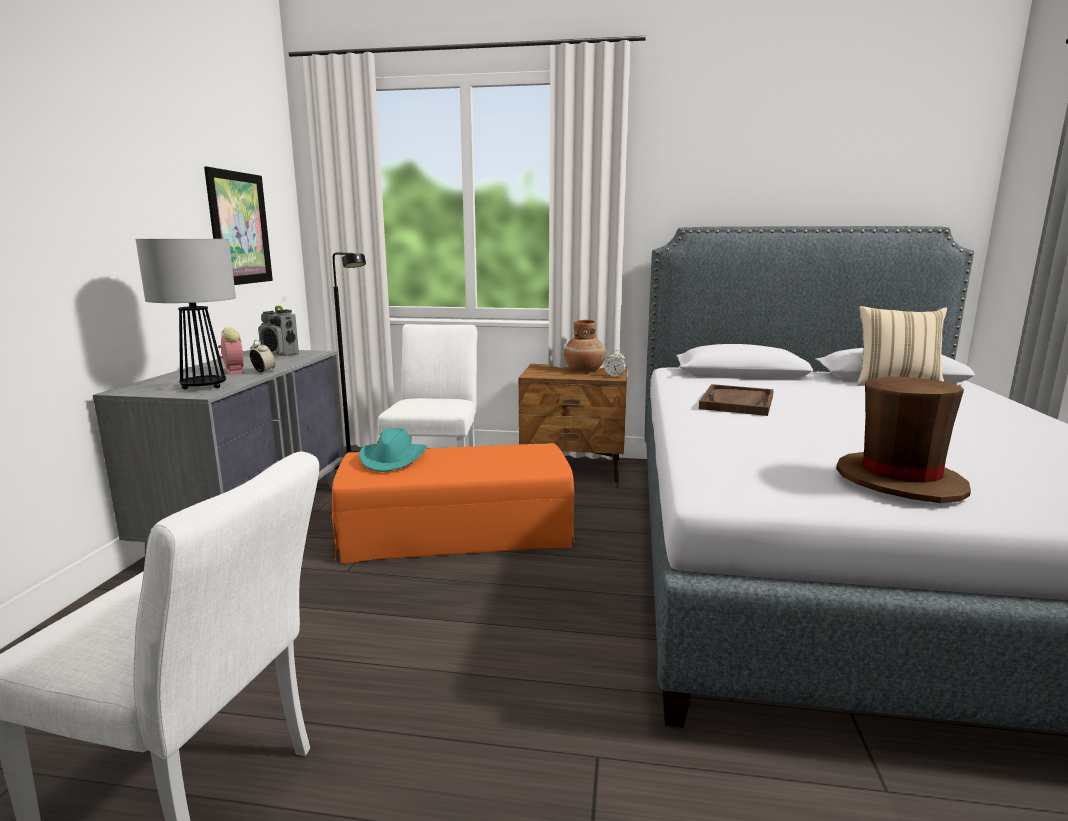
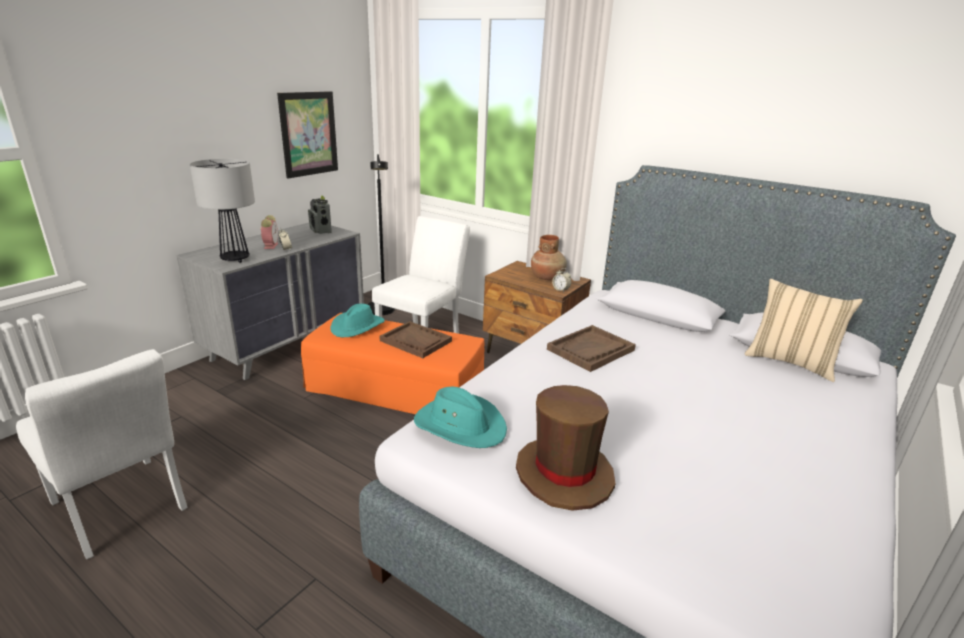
camera: 25 degrees right, 10 degrees up
none -> brown tray [379,321,452,358]
none -> turquoise hat [414,387,507,448]

